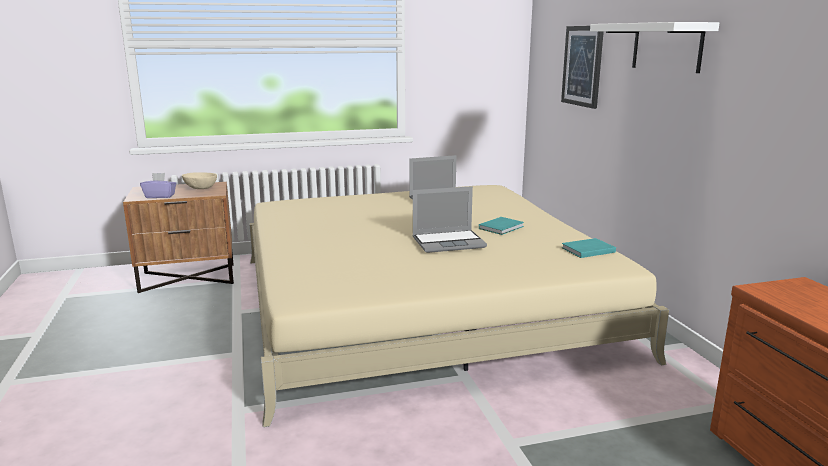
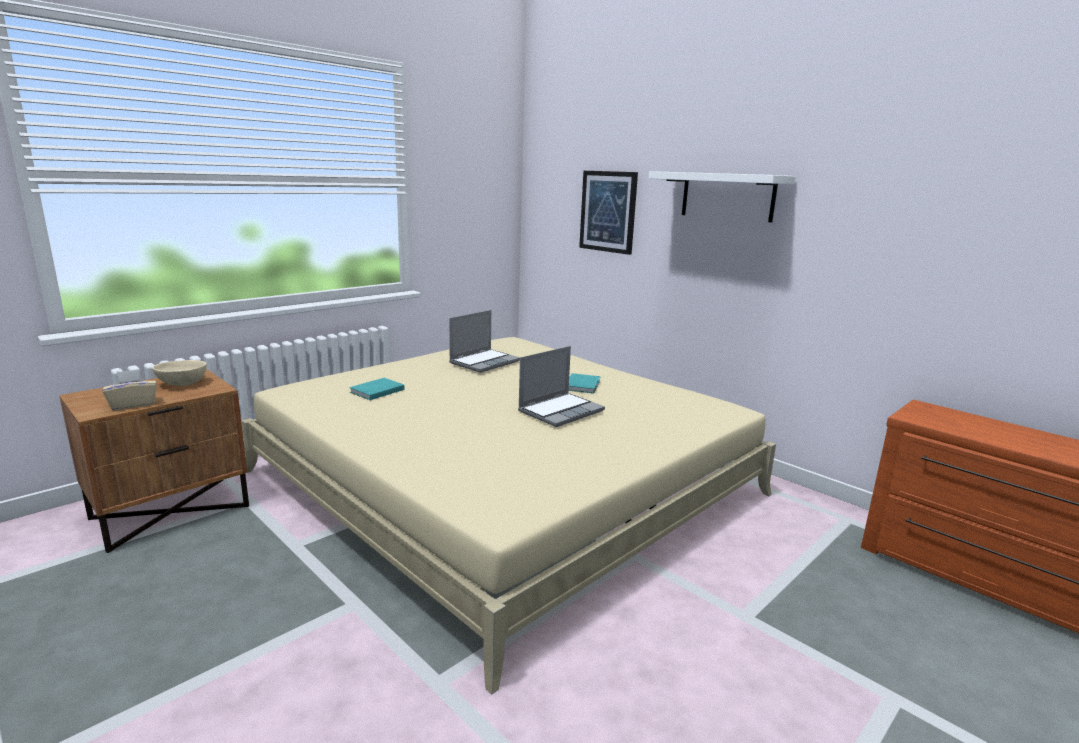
camera: 30 degrees left, 0 degrees up
purple tissue box [140,173,177,198] -> beige tissue box [102,369,157,410]
turquoise book [562,238,616,258] -> turquoise book moved to [349,378,404,400]

